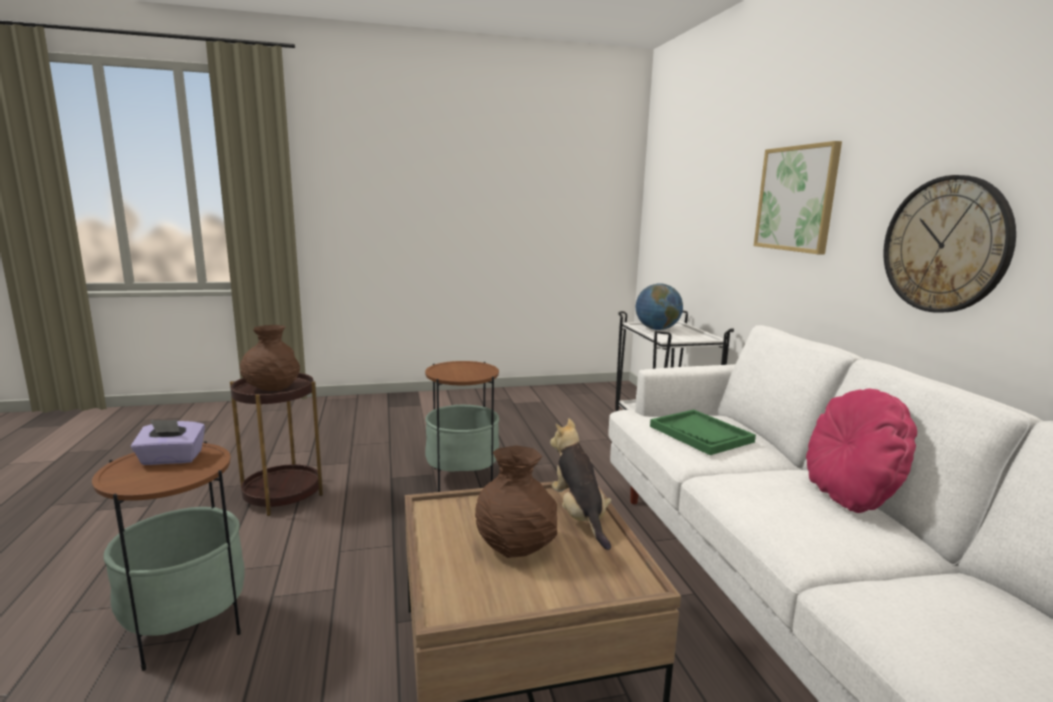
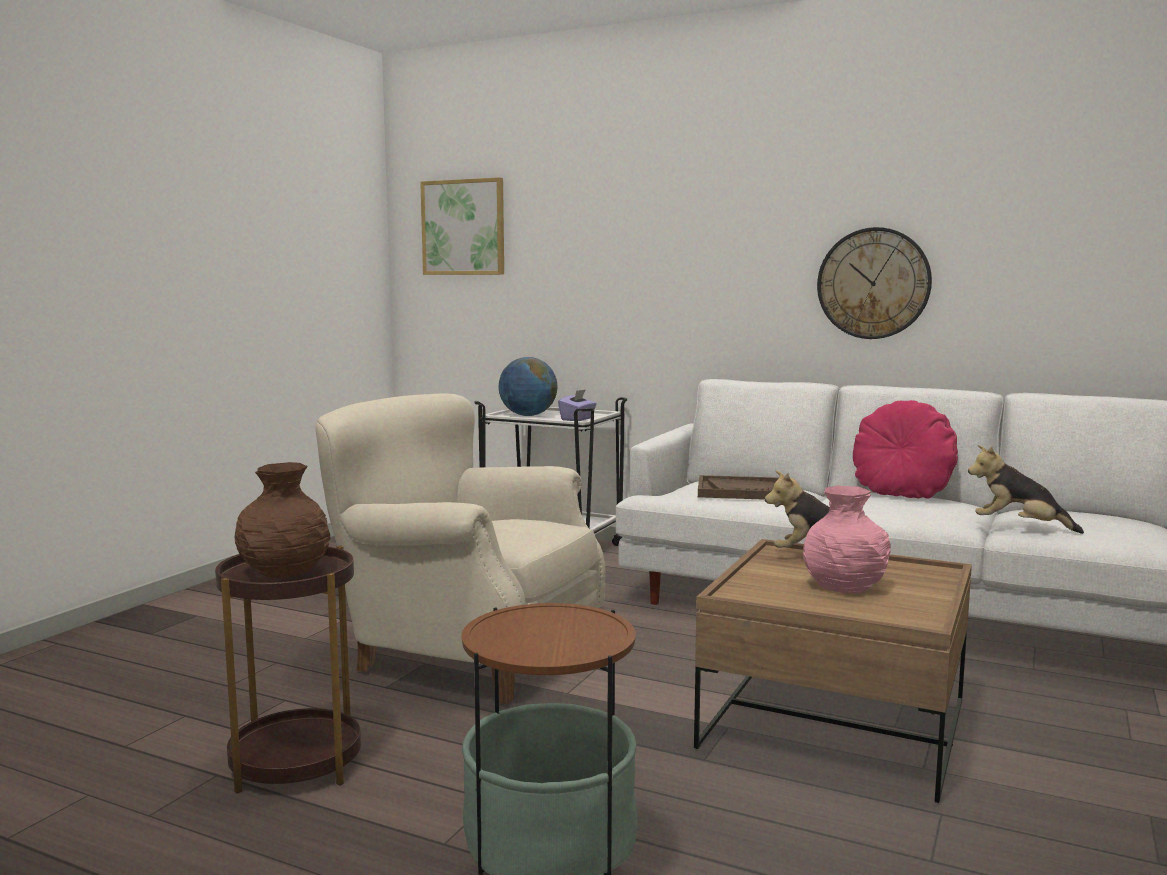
camera: 50 degrees left, 5 degrees down
purple tissue box [131,420,205,465] -> purple tissue box moved to [558,389,597,421]
side table [425,361,499,492] -> beige armchair [316,393,605,704]
brown vase [475,445,557,558] -> pink vase [803,486,891,593]
green tray [650,410,756,455] -> brown tray [698,475,779,500]
picture [754,141,842,254] -> picture moved to [420,177,504,275]
none -> plush toy [968,445,1084,534]

